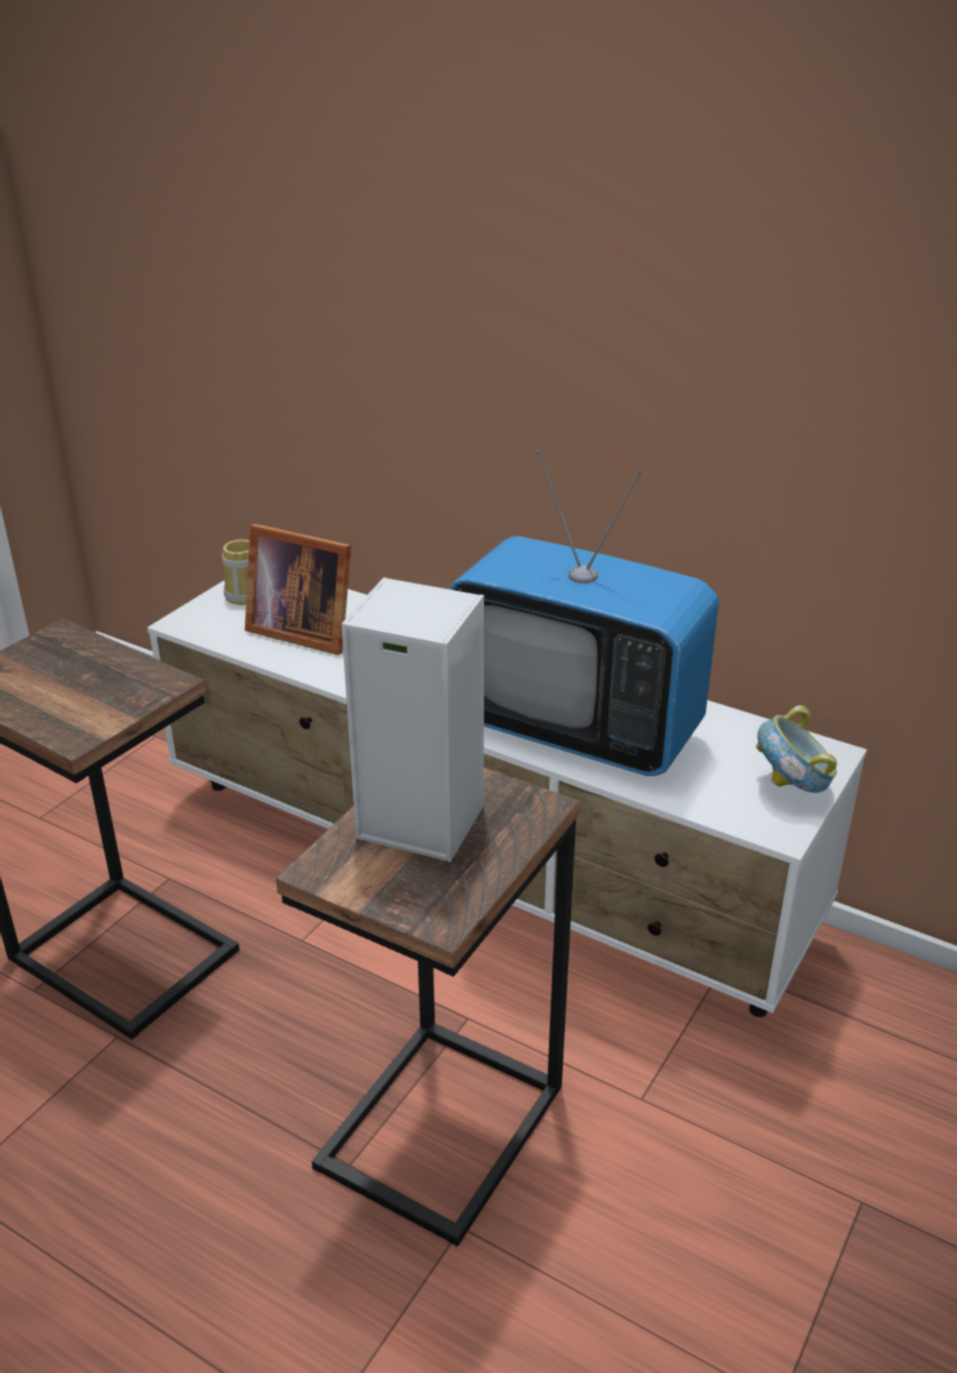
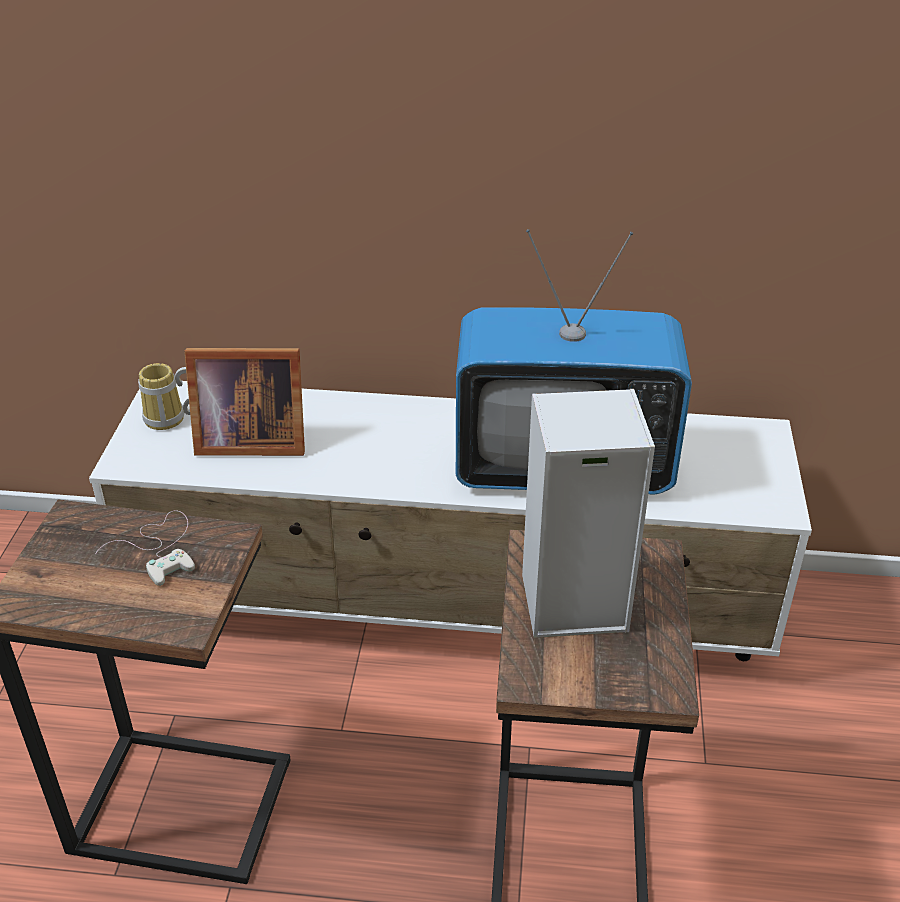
camera: 25 degrees left, 5 degrees up
bowl [756,705,837,793] -> none
none -> white game controller [96,511,195,586]

